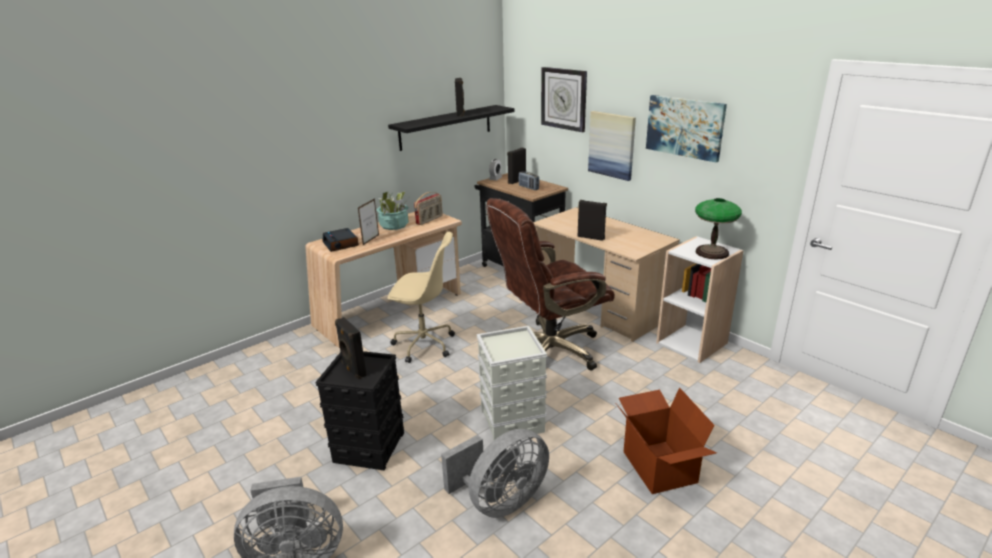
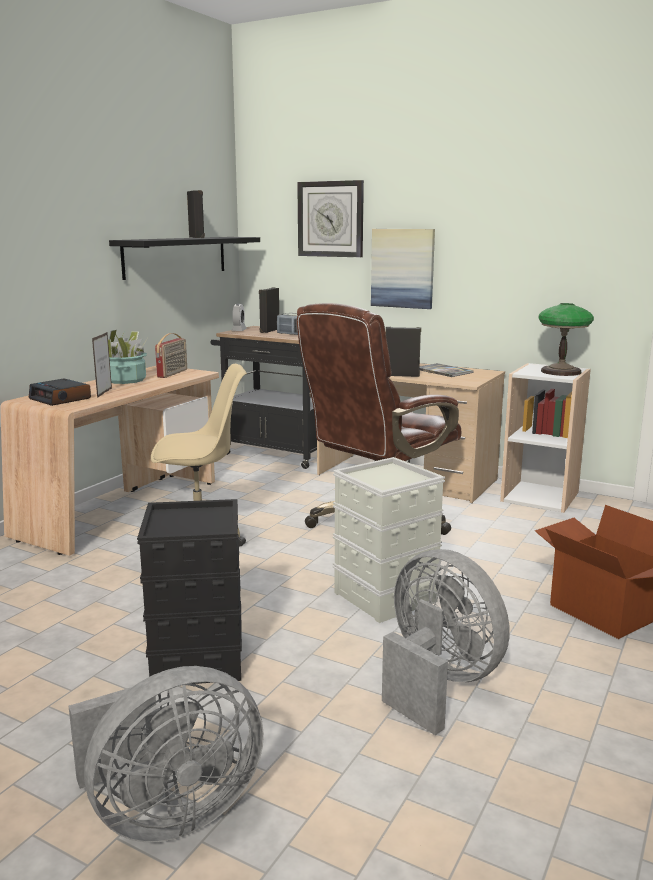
camera: 20 degrees left, 10 degrees down
black speaker [335,317,367,379] -> none
grey fan [441,429,549,518] -> grey fan turned 75 degrees counterclockwise [382,549,510,735]
picture [646,95,727,162] -> none
none -> book [419,363,474,377]

